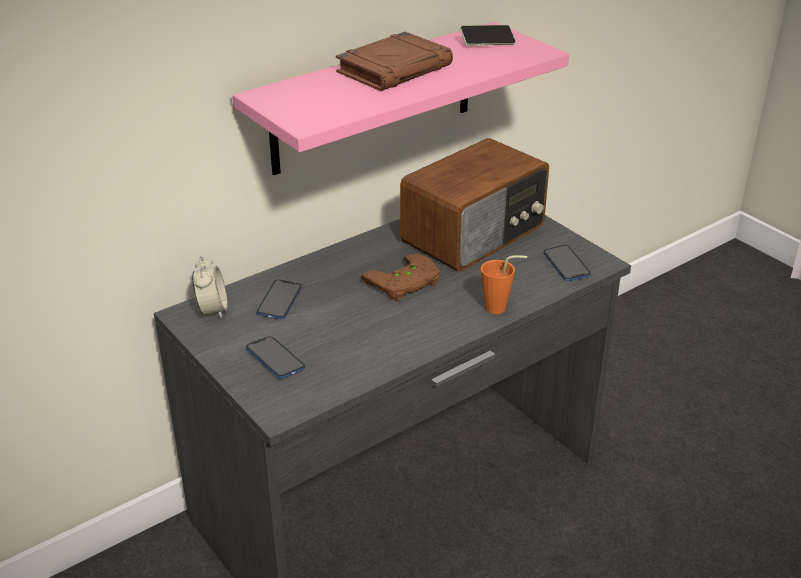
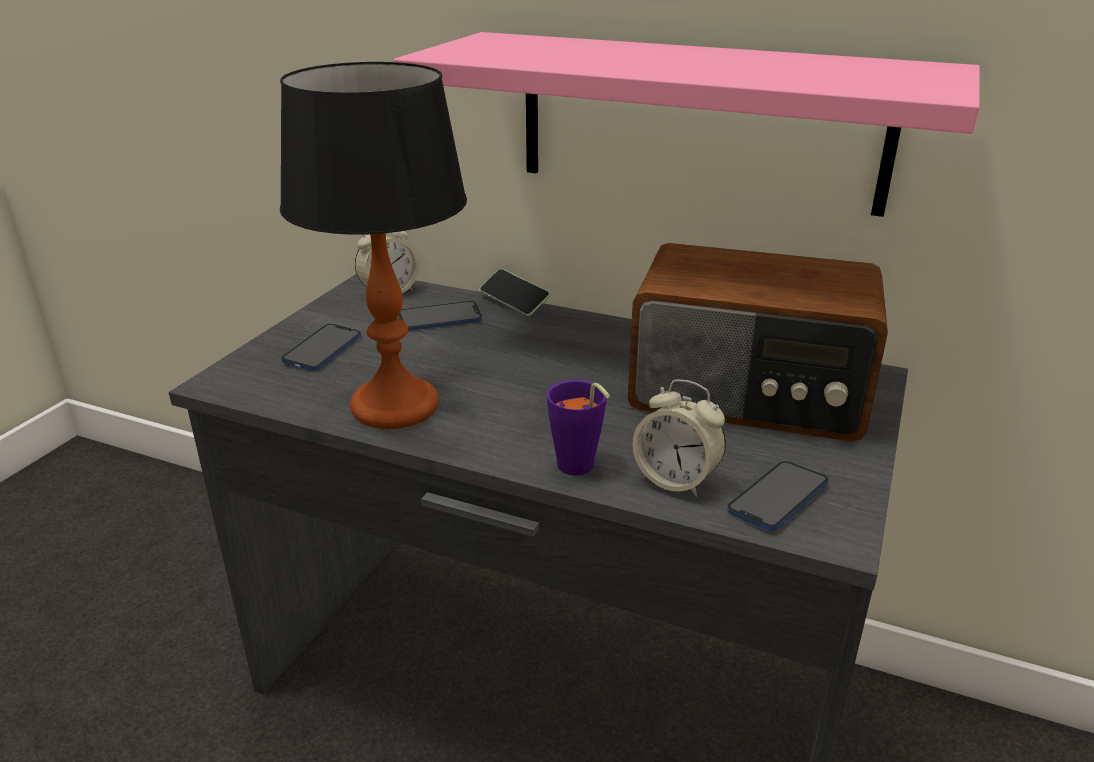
camera: 60 degrees right, 5 degrees down
brown book [336,32,453,91] -> none
brown game controller [362,254,440,302] -> none
phone [460,25,516,46] -> phone moved to [479,269,550,316]
orange cup [481,255,527,314] -> purple cup [547,379,610,476]
none -> table lamp [280,62,467,429]
none -> alarm clock [632,380,726,497]

